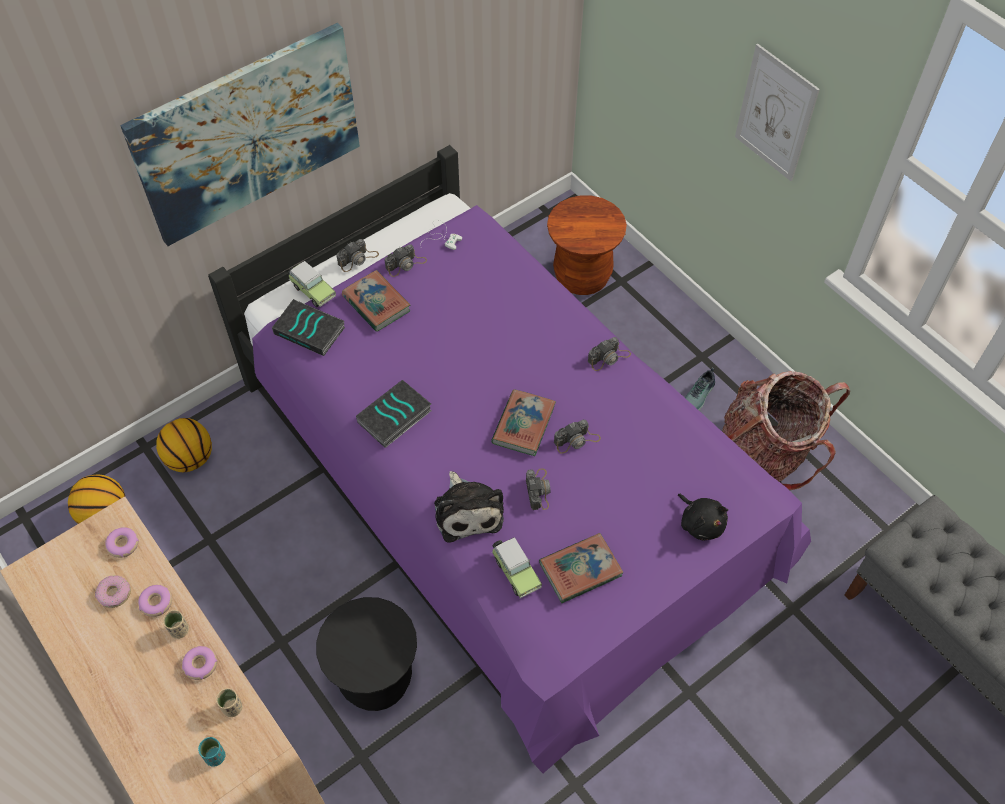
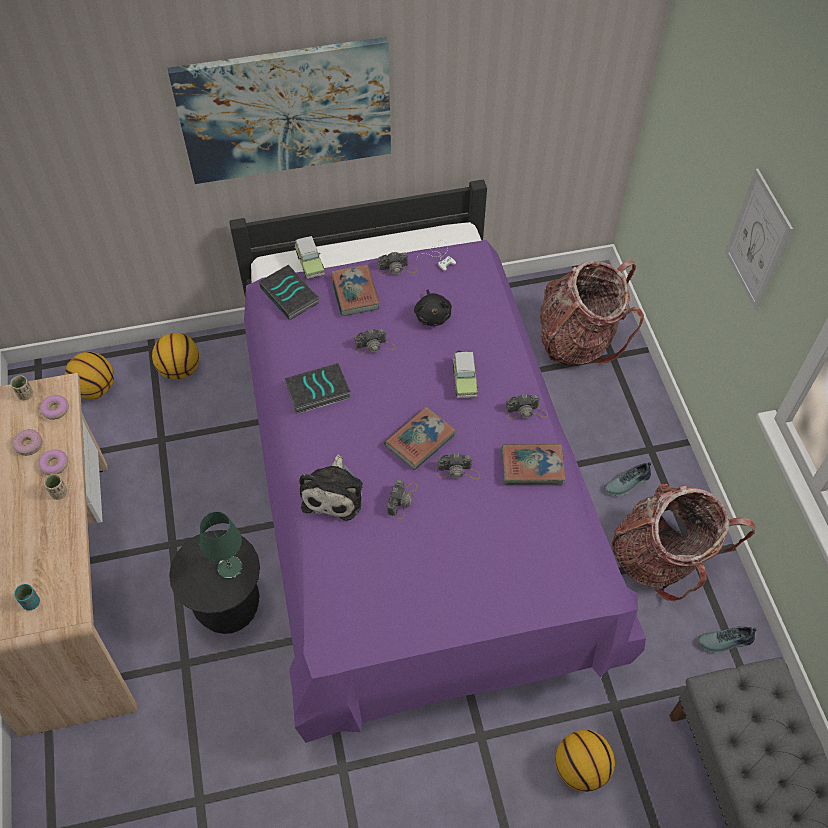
camera: 25 degrees right, 0 degrees up
donut [182,646,217,680] -> none
beige cup [216,688,243,717] -> beige cup moved to [10,376,33,401]
camera [336,239,379,272] -> camera moved to [354,329,396,355]
toy car [492,537,542,598] -> toy car moved to [452,351,478,398]
book [539,533,623,603] -> book moved to [502,444,566,485]
brown stool [547,195,627,295] -> backpack [540,260,644,366]
black plush toy [678,493,728,541] -> black plush toy moved to [414,290,452,326]
none -> green table lamp [200,512,242,580]
none -> basketball [555,730,615,792]
none -> shoe [698,627,757,653]

